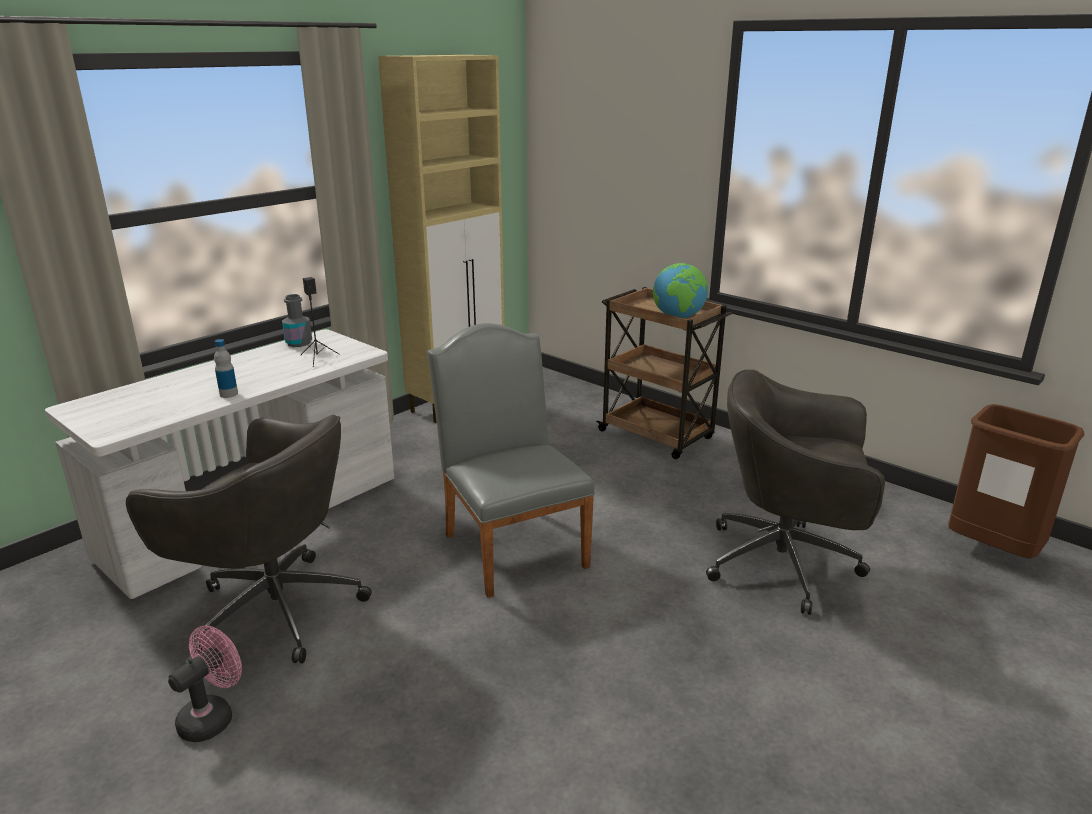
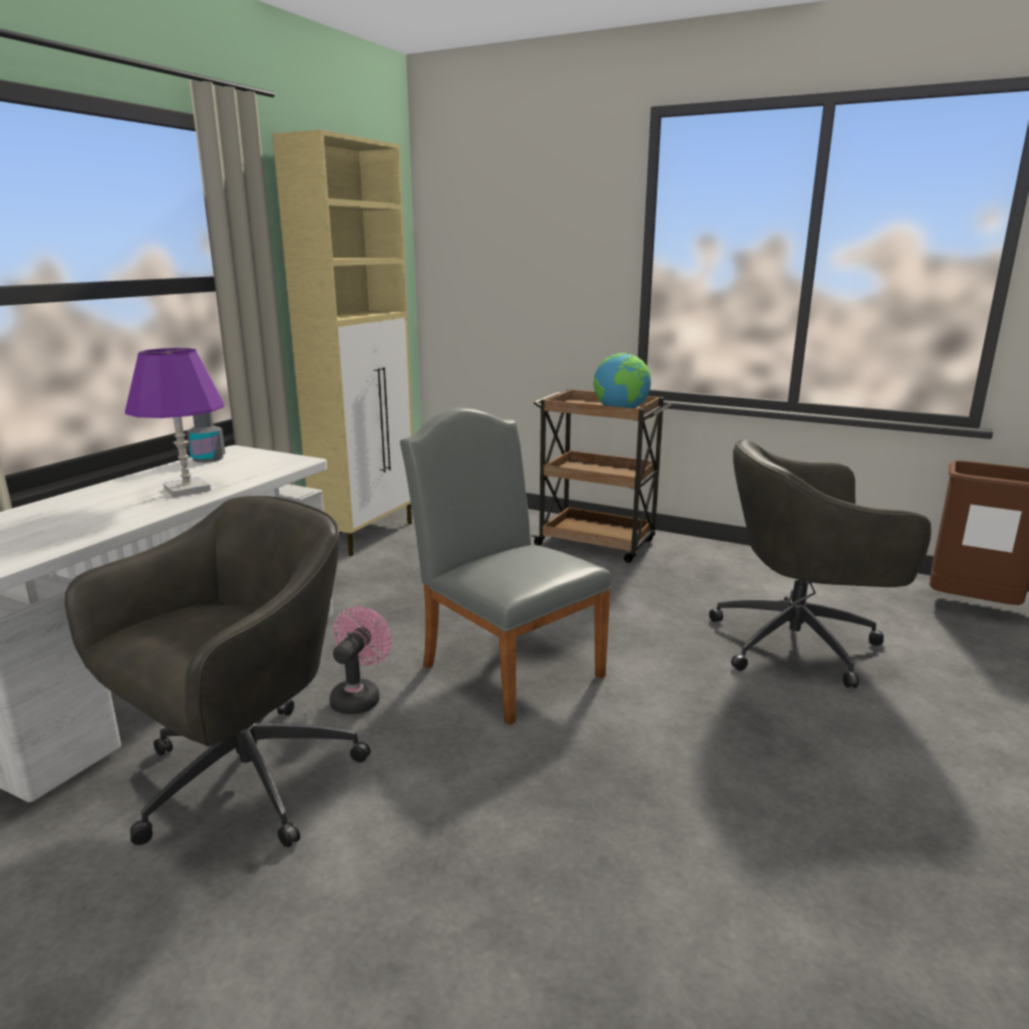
camera: 15 degrees left, 5 degrees down
grey office chair [126,415,372,663] -> grey office chair turned 60 degrees counterclockwise [65,496,371,847]
pink fan [168,626,242,742] -> pink fan moved to [330,606,392,715]
bottle [214,339,238,398] -> none
black speaker [301,277,340,367] -> none
none -> purple table lamp [125,348,224,497]

